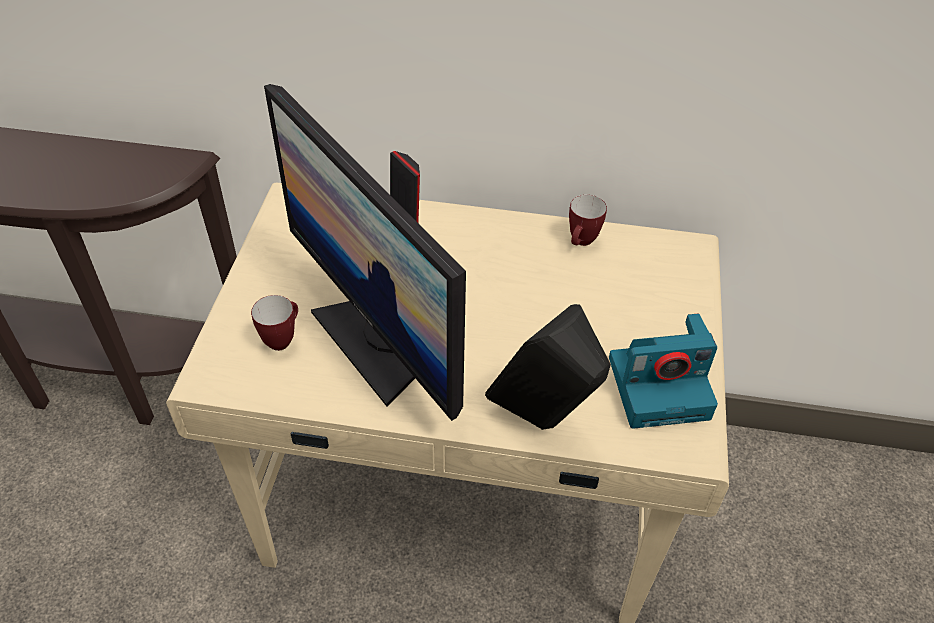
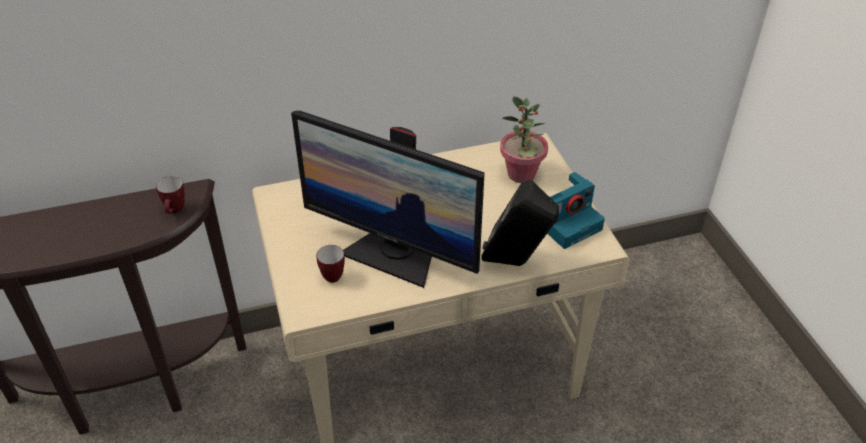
camera: 25 degrees left, 5 degrees down
mug [569,195,607,246] -> mug moved to [156,176,185,214]
none -> potted plant [500,96,548,183]

